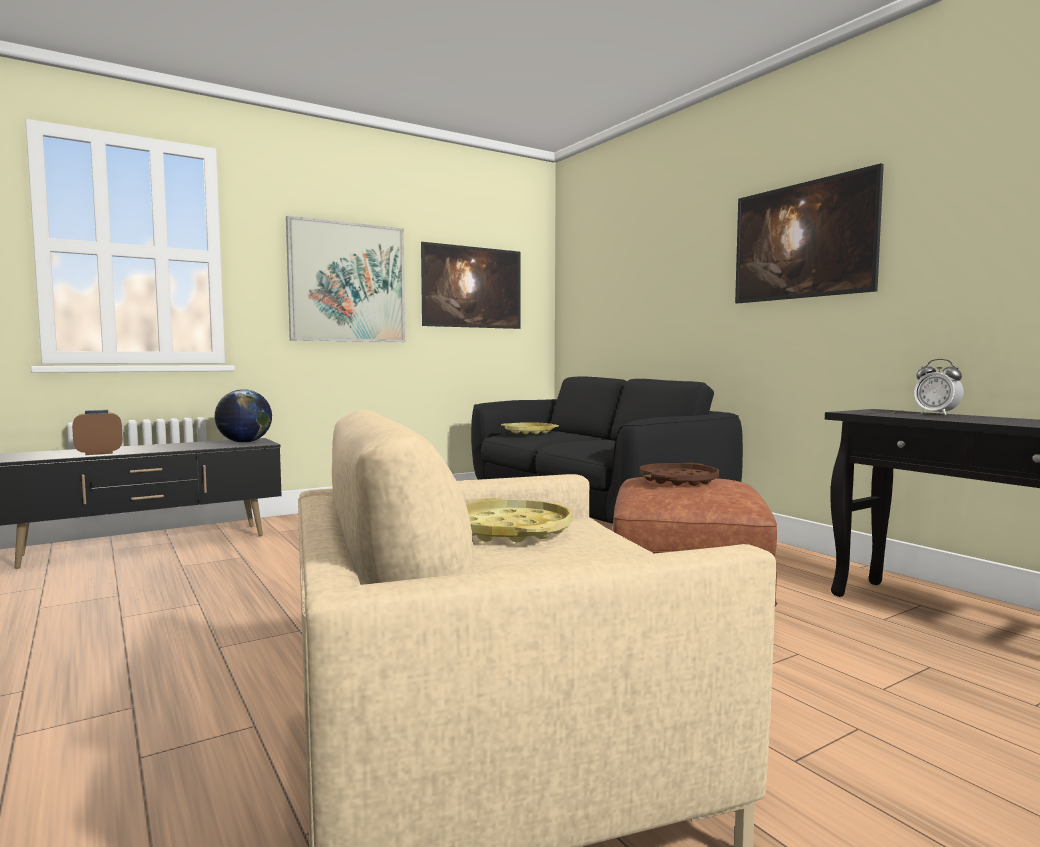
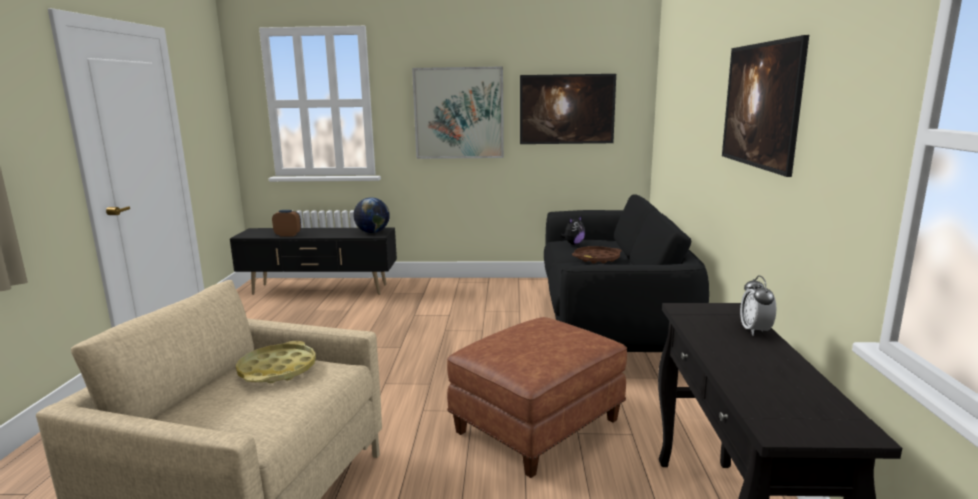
camera: 35 degrees right, 10 degrees up
yellow tray [501,422,559,434] -> plush toy [560,216,585,245]
brown tray [640,463,719,486] -> brown tray moved to [572,246,622,264]

